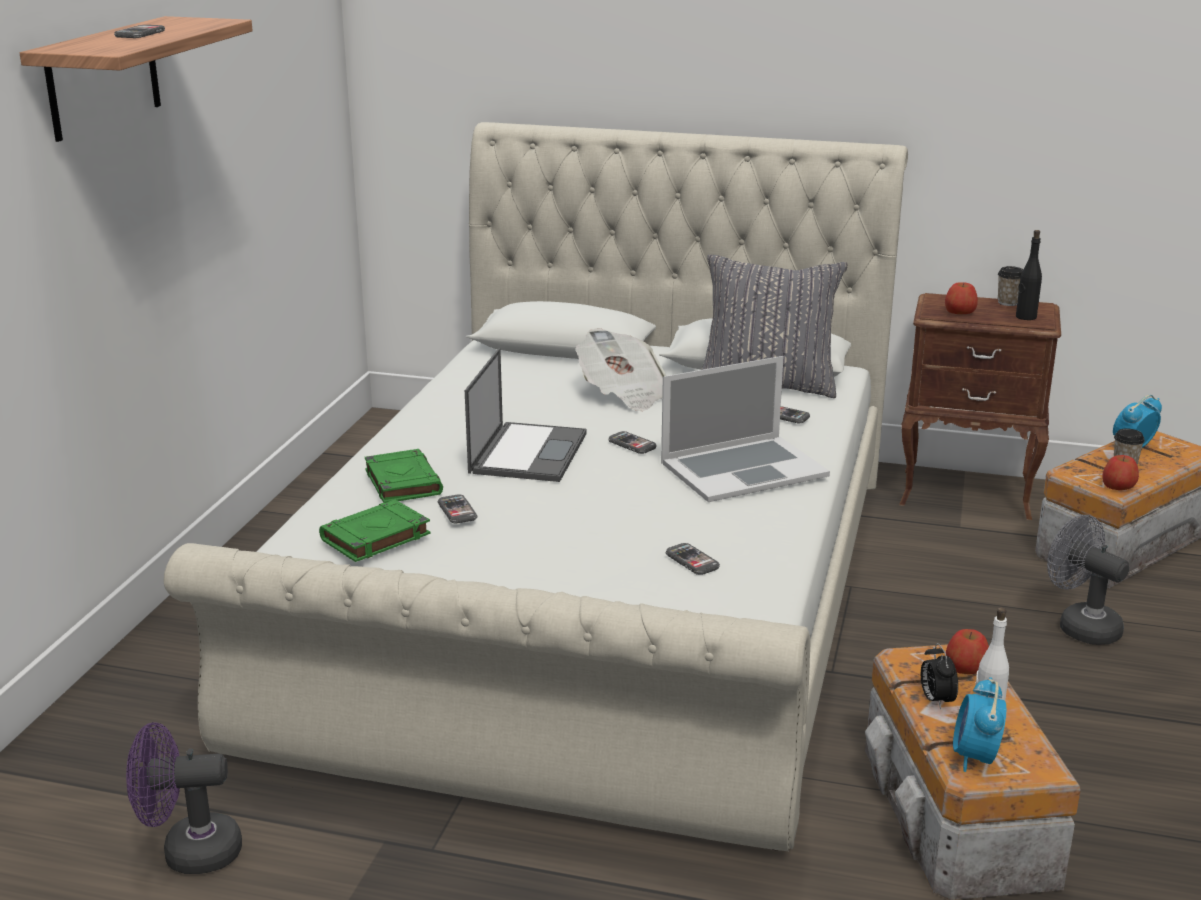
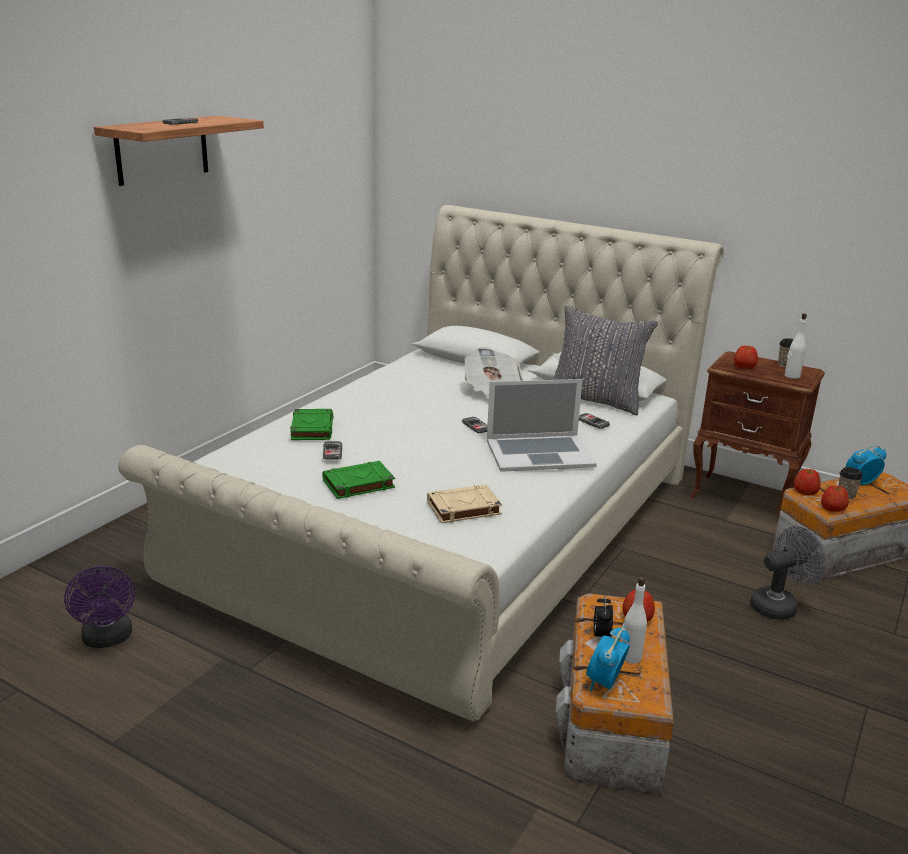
camera: 15 degrees right, 0 degrees up
purple fan [126,722,242,874] -> purple fan turned 120 degrees counterclockwise [64,565,135,648]
green book [319,500,431,562] -> green book moved to [322,461,395,499]
laptop [465,348,587,482] -> none
phone [666,543,720,575] -> beige book [427,484,502,523]
black bottle [1016,230,1042,320] -> white bottle [785,313,807,379]
grey fan [1047,515,1129,645] -> grey fan turned 90 degrees clockwise [750,526,825,620]
none -> apple [794,469,821,495]

